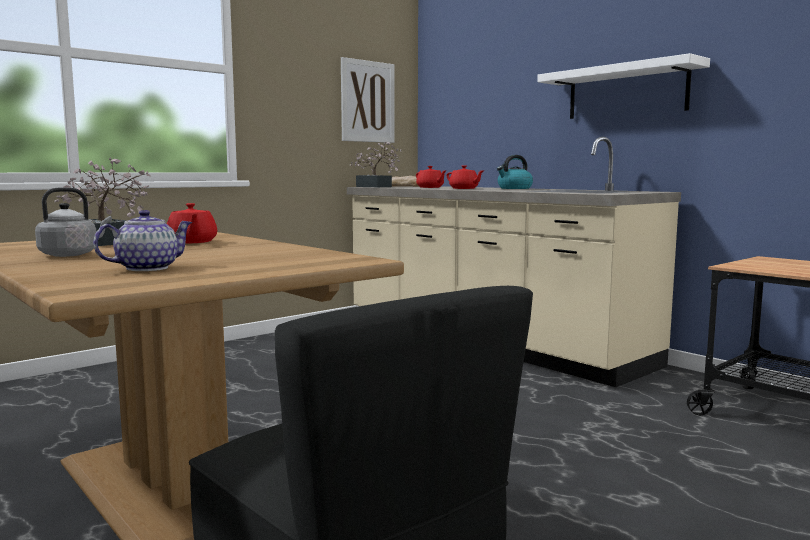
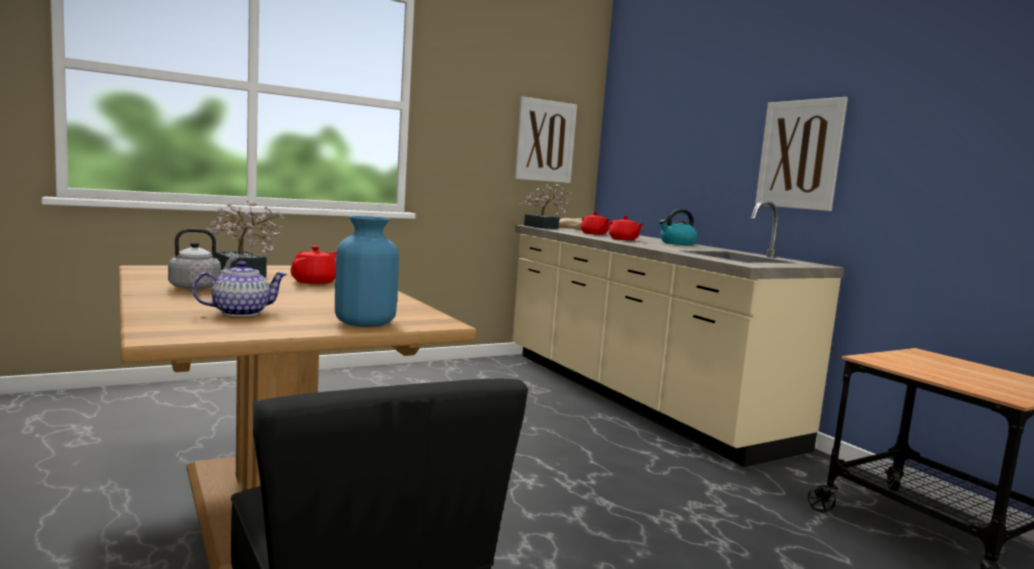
camera: 10 degrees right, 0 degrees up
red teapot [167,203,217,243] -> red teapot turned 150 degrees counterclockwise [291,246,337,284]
white shelf [537,53,710,119] -> picture [755,97,848,211]
none -> blue vase [335,216,399,327]

